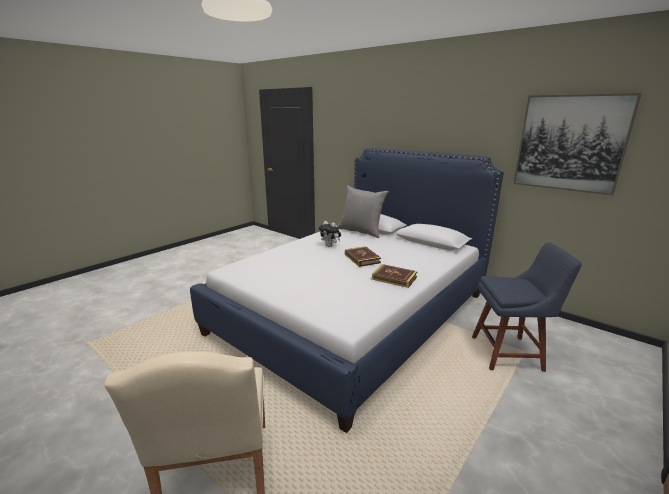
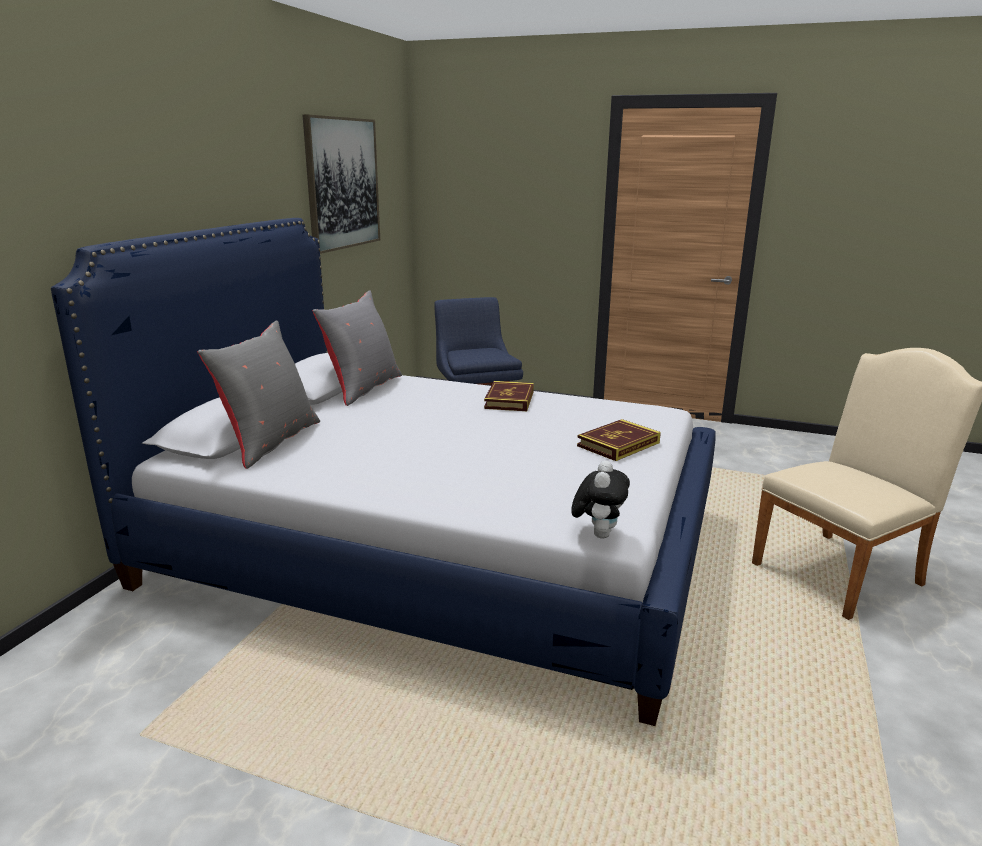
camera: 110 degrees left, 0 degrees up
plush toy [318,221,341,247] -> plush toy moved to [571,460,630,539]
book [345,246,381,267] -> book moved to [577,419,661,461]
none -> grey pillow [313,290,402,406]

